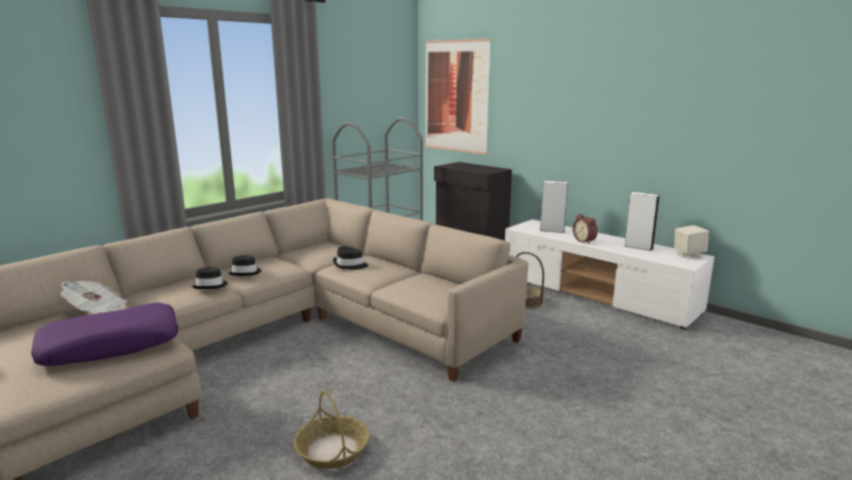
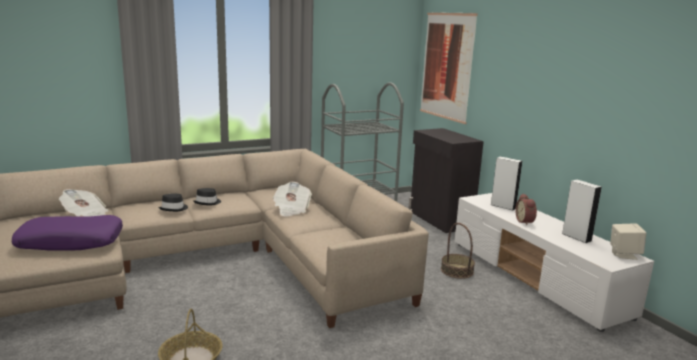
camera: 20 degrees right, 0 degrees up
black hat [333,246,368,270] -> newspaper [273,182,312,217]

